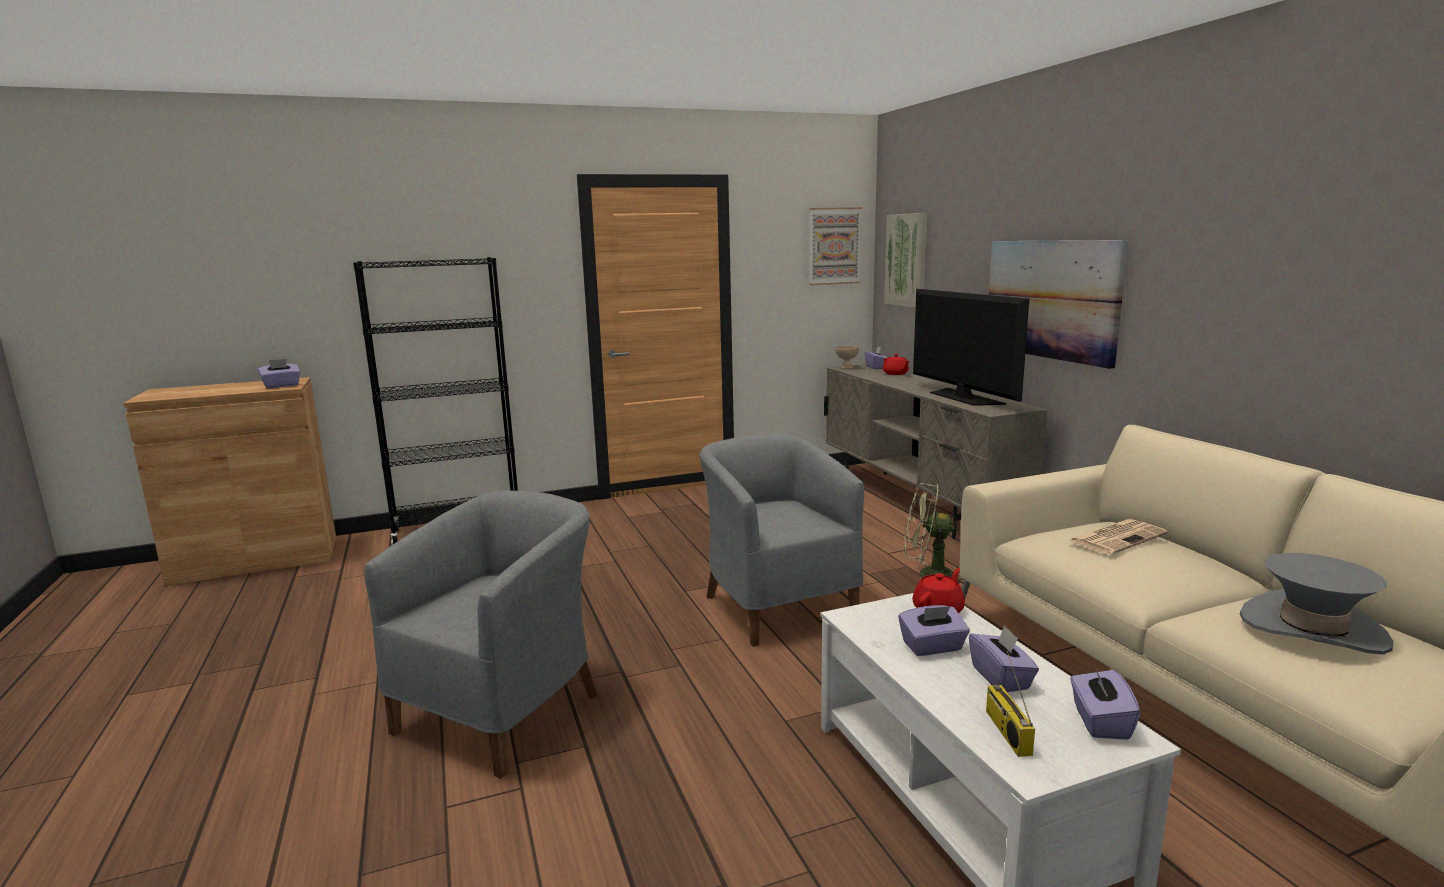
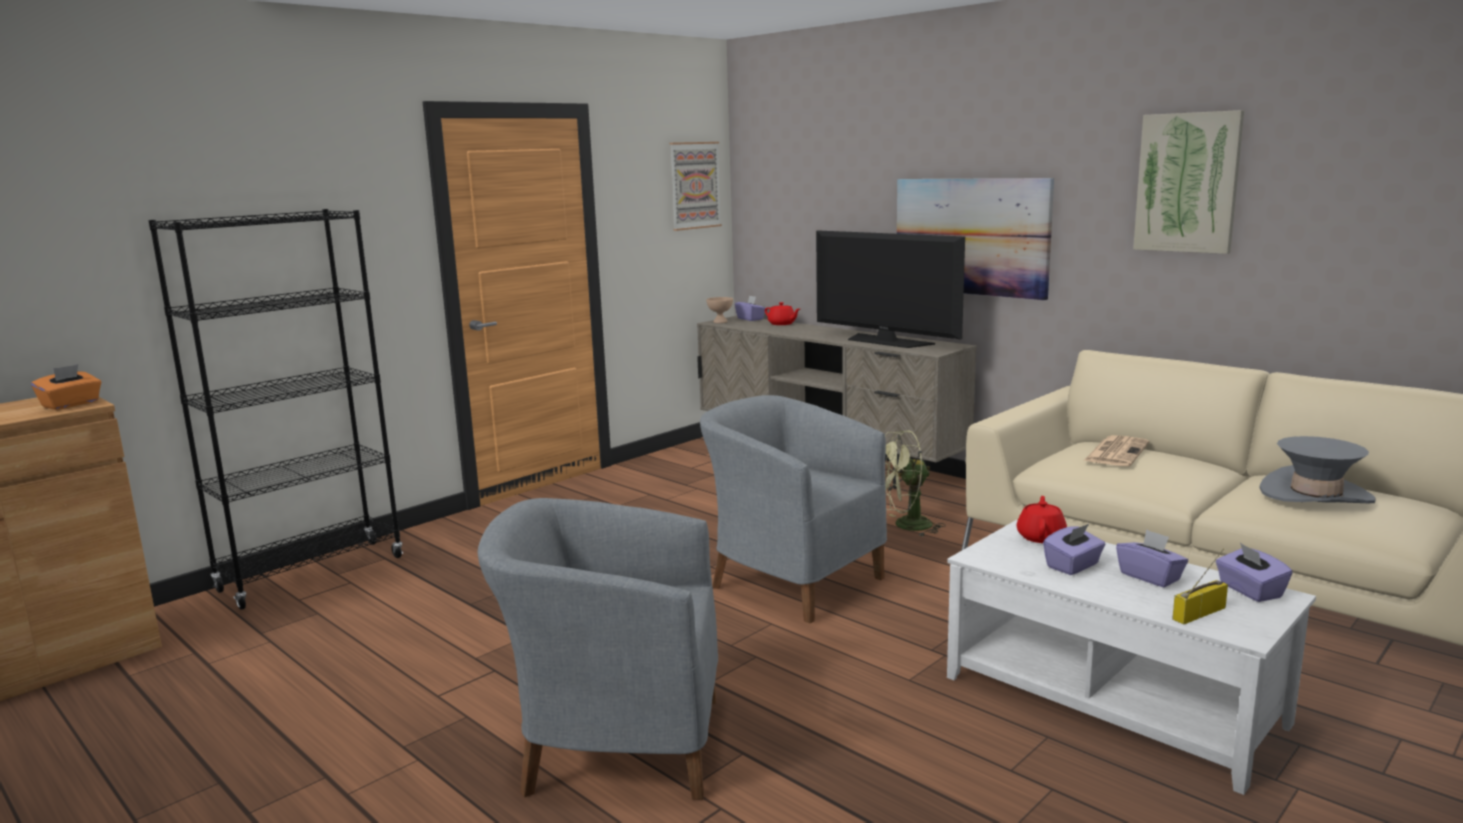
camera: 25 degrees left, 0 degrees up
purple tissue box [258,359,300,388] -> orange tissue box [31,364,101,410]
grey armchair [364,490,598,779] -> grey armchair turned 90 degrees counterclockwise [478,498,718,800]
picture [884,213,927,308] -> picture moved to [1133,110,1244,254]
radio [986,651,1035,757] -> radio turned 90 degrees clockwise [1172,548,1228,624]

